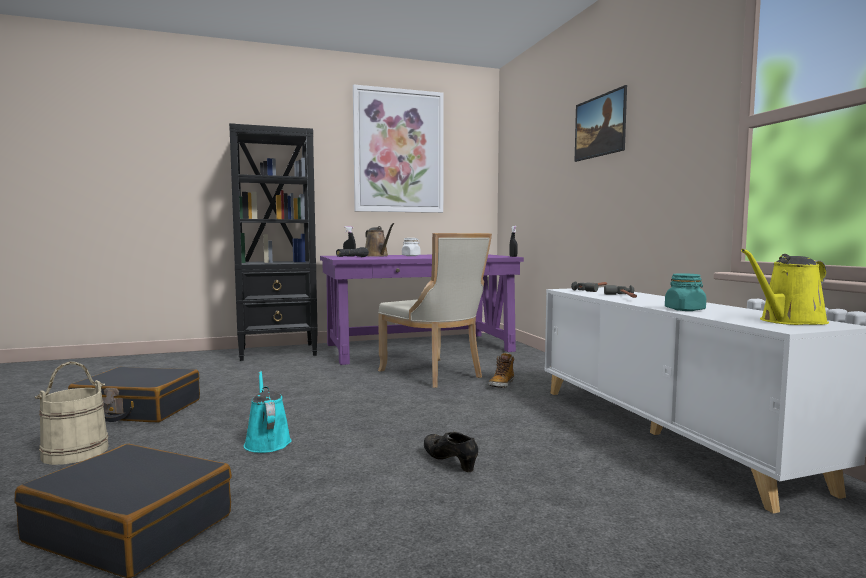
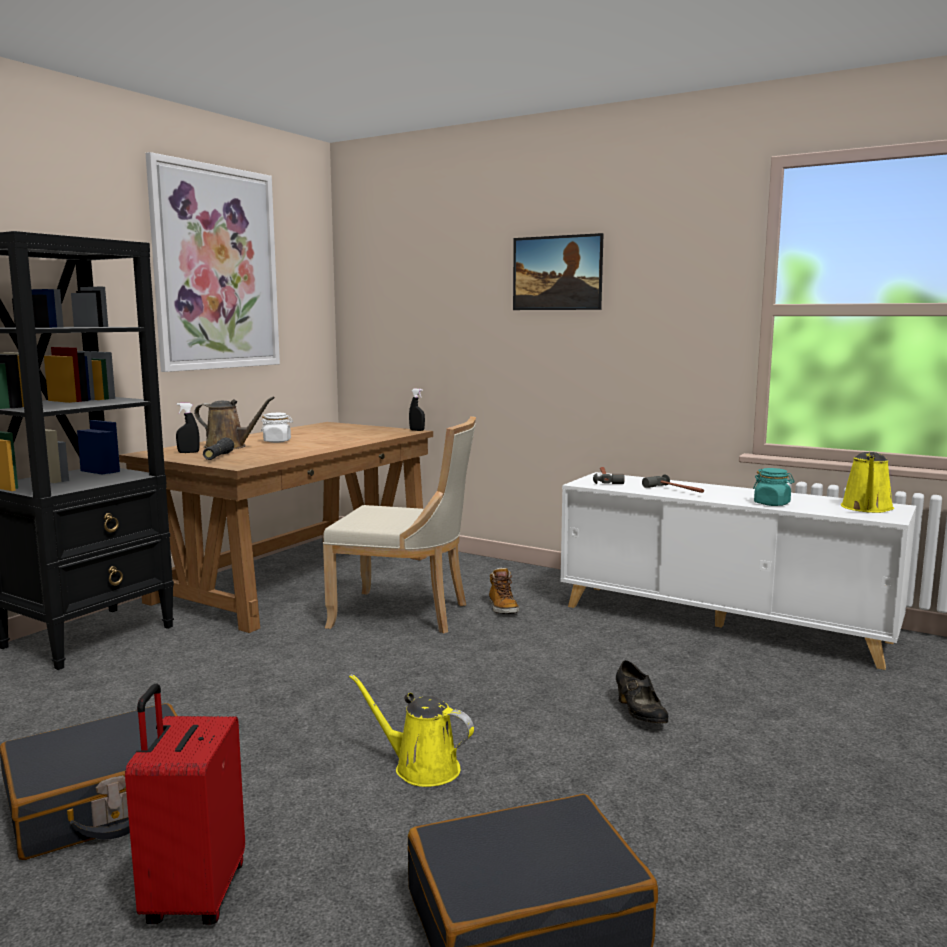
camera: 40 degrees left, 5 degrees up
beige bucket [34,362,109,465] -> red suitcase [125,683,245,925]
turquoise watering can [244,371,292,453] -> yellow watering can [349,674,474,787]
purple desk [320,254,524,365] -> brown desk [119,422,433,633]
black shoe [424,432,478,472] -> black shoe turned 120 degrees counterclockwise [616,660,668,723]

